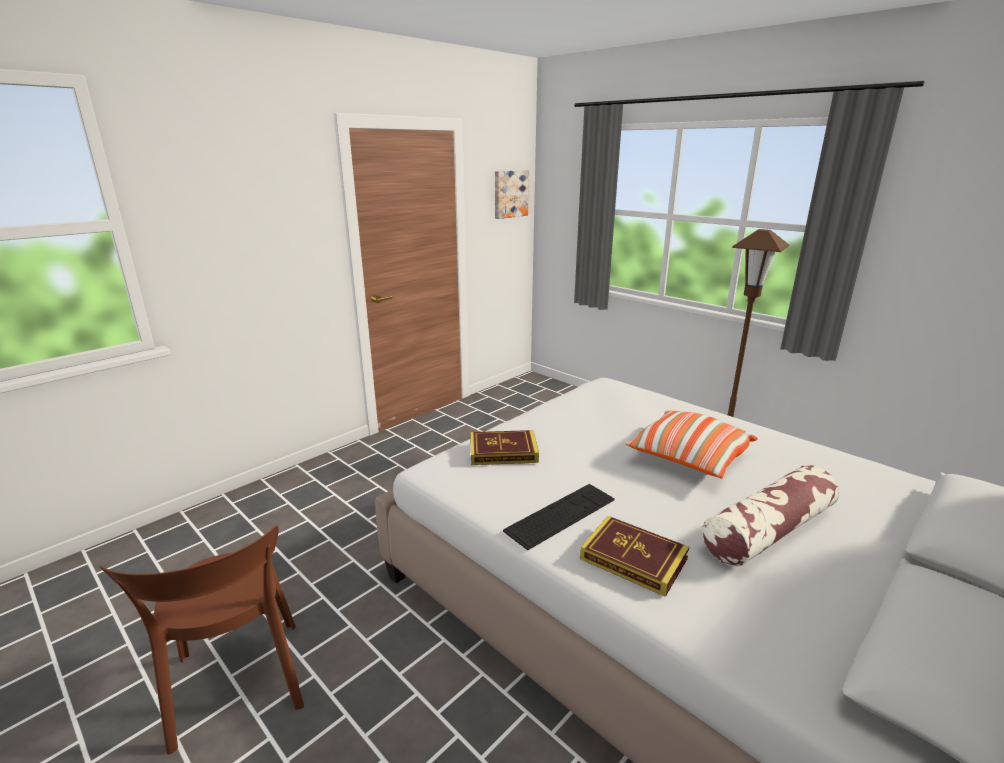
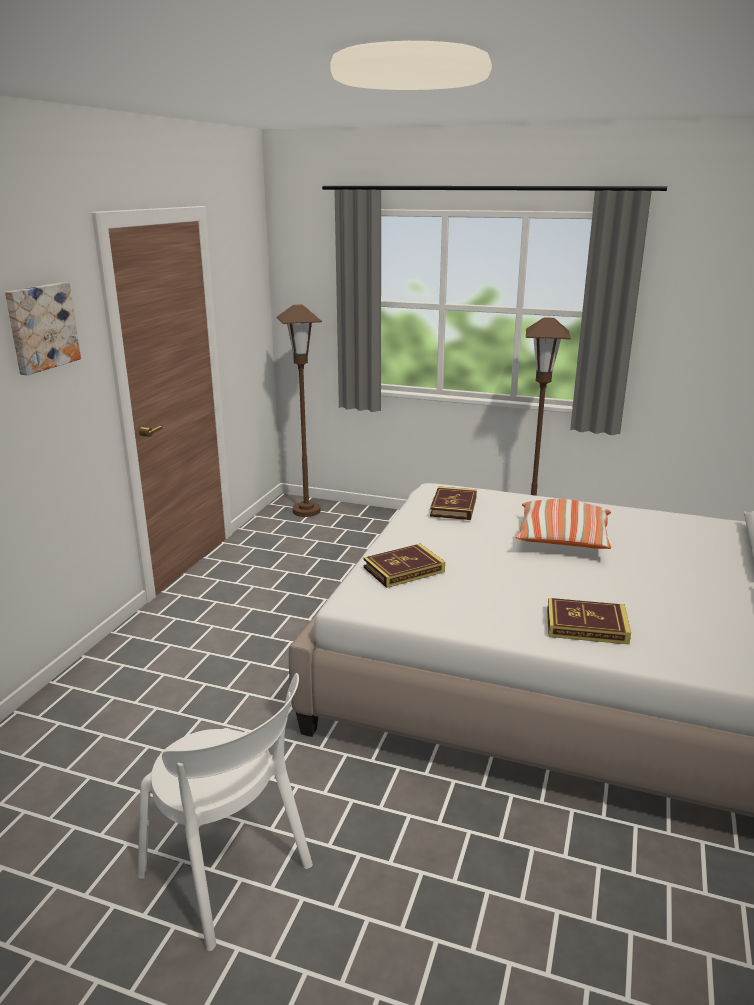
camera: 25 degrees left, 0 degrees up
brown chair [99,525,304,754] -> white chair [138,673,313,951]
picture [495,170,529,219] -> picture moved to [5,282,81,375]
keyboard [503,484,615,550] -> none
pillow [702,465,839,567] -> none
none -> brown floor lamp [277,304,322,517]
none -> book [430,486,477,520]

